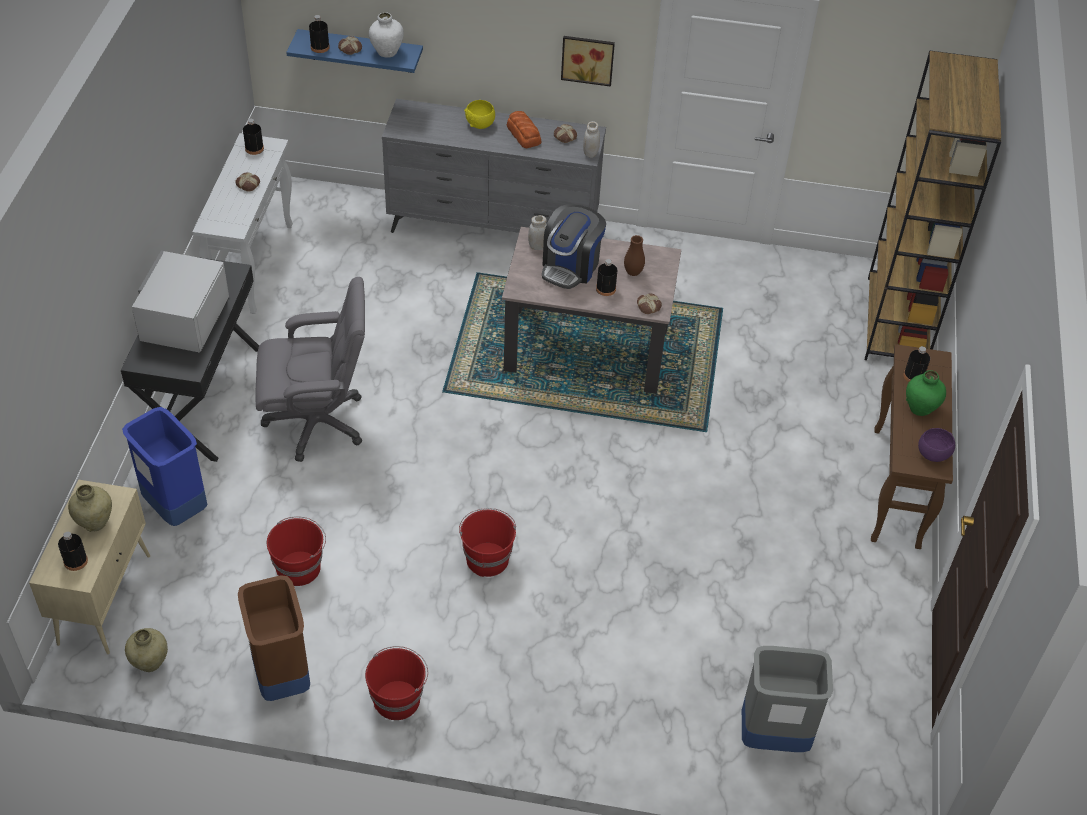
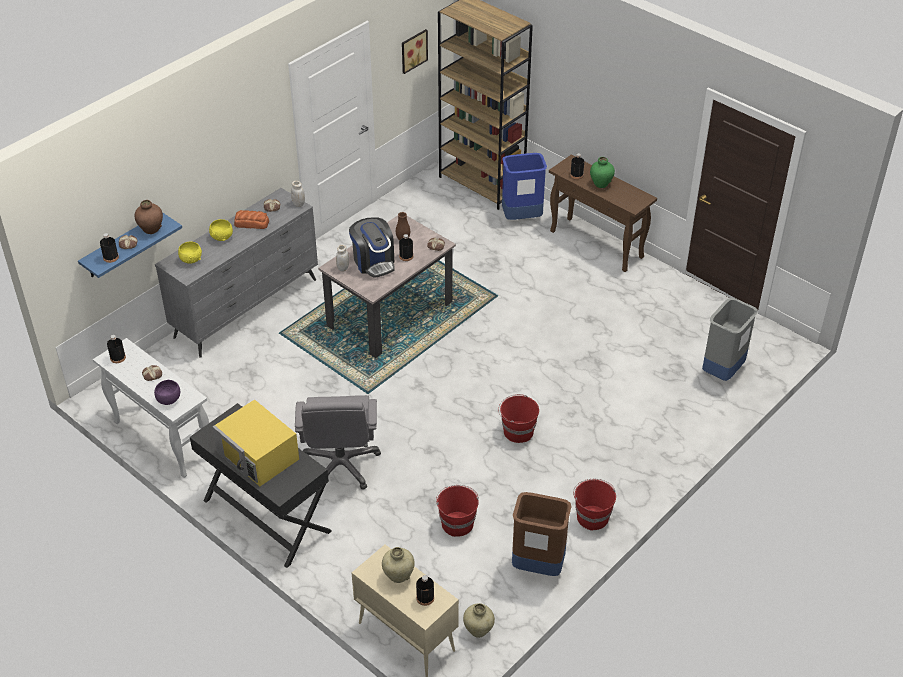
camera: 55 degrees left, 5 degrees down
blue trash can [122,407,207,526] -> blue trash can moved to [502,153,547,220]
white microwave [132,251,229,353] -> yellow microwave [213,399,299,486]
grey office chair [255,277,365,462] -> grey office chair turned 150 degrees clockwise [295,395,381,490]
white vase [369,12,404,58] -> brown vase [134,200,163,234]
picture [561,36,615,87] -> picture moved to [402,29,428,74]
purple bowl [918,428,955,462] -> purple bowl moved to [154,379,180,405]
none -> yellow bowl [178,242,202,264]

